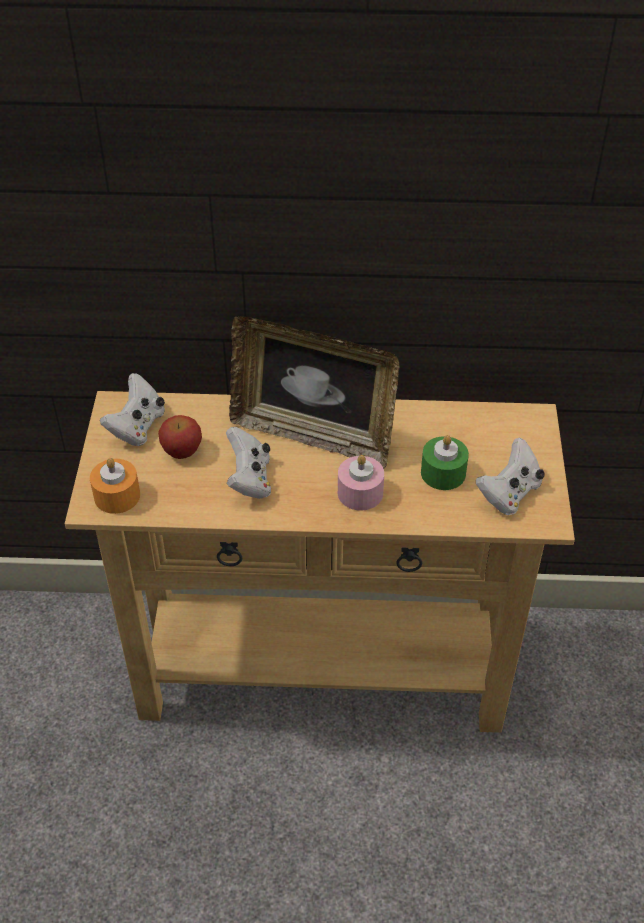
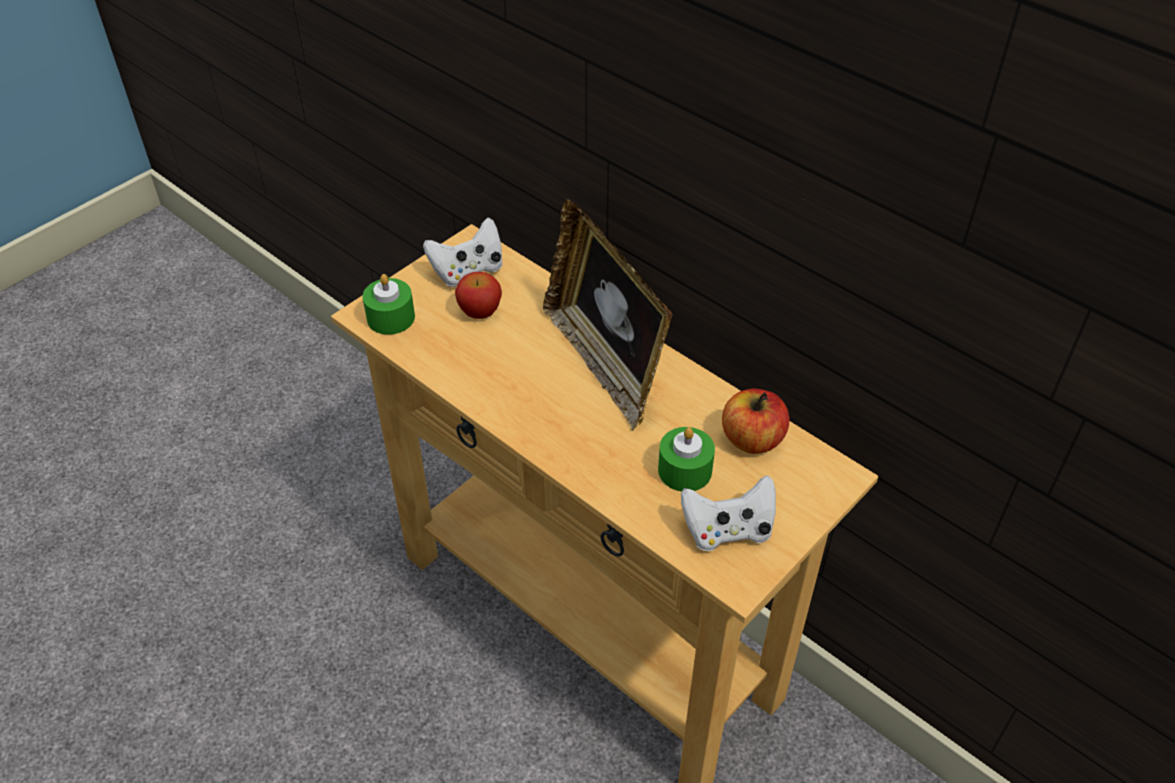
camera: 40 degrees right, 0 degrees up
orange candle [90,458,140,514] -> green candle [362,274,415,335]
white game controller [226,427,271,499] -> none
pink candle [338,455,384,511] -> none
none -> apple [722,389,789,454]

